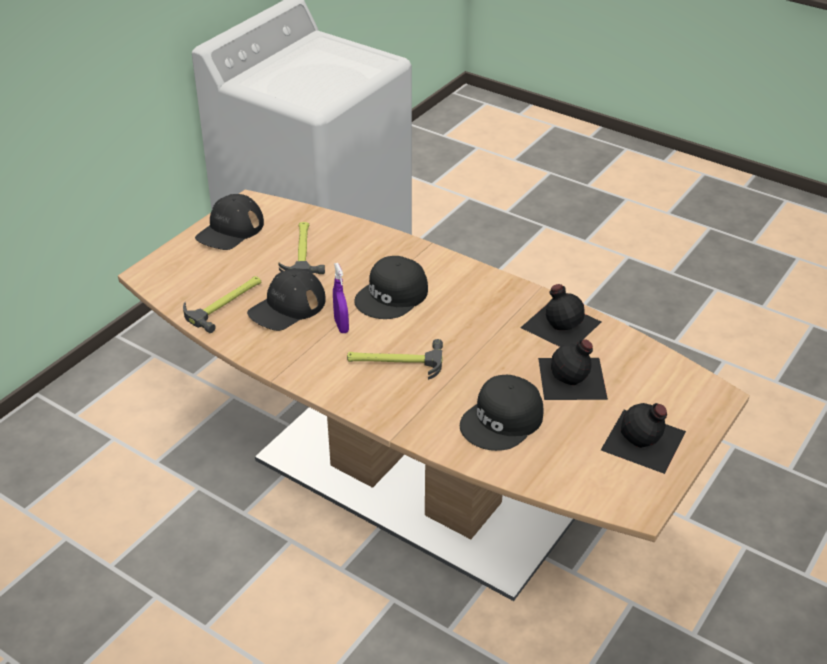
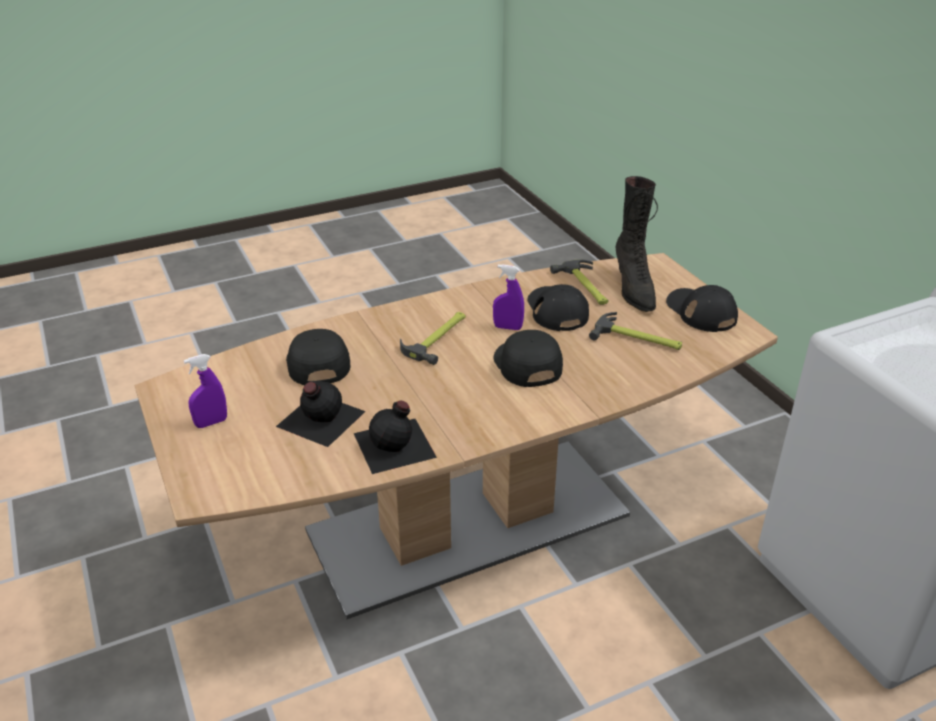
camera: 120 degrees right, 5 degrees down
black bottle [601,403,686,474] -> purple spray bottle [184,354,227,428]
none -> black boot [616,176,658,312]

